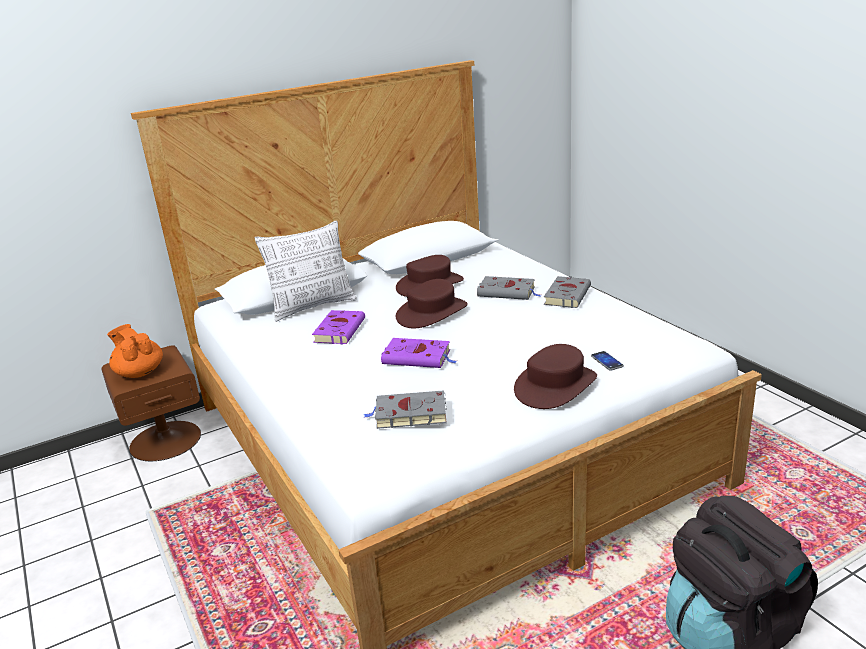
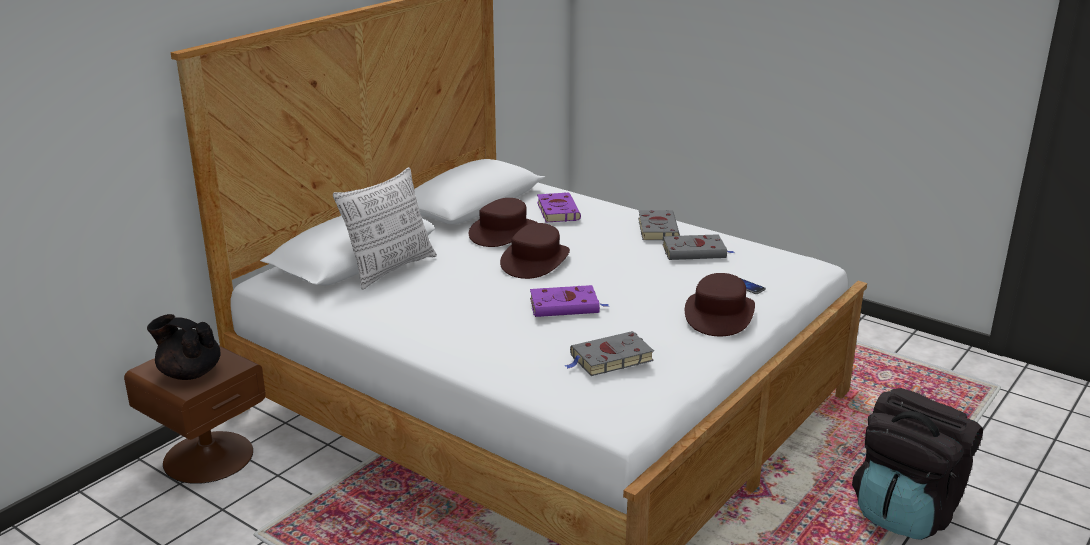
camera: 25 degrees left, 0 degrees up
orange teapot [107,324,163,378] -> black teapot [147,314,220,380]
purple book [312,310,365,344] -> purple book moved to [537,192,581,223]
grey book [477,276,541,300] -> grey book moved to [662,234,734,260]

